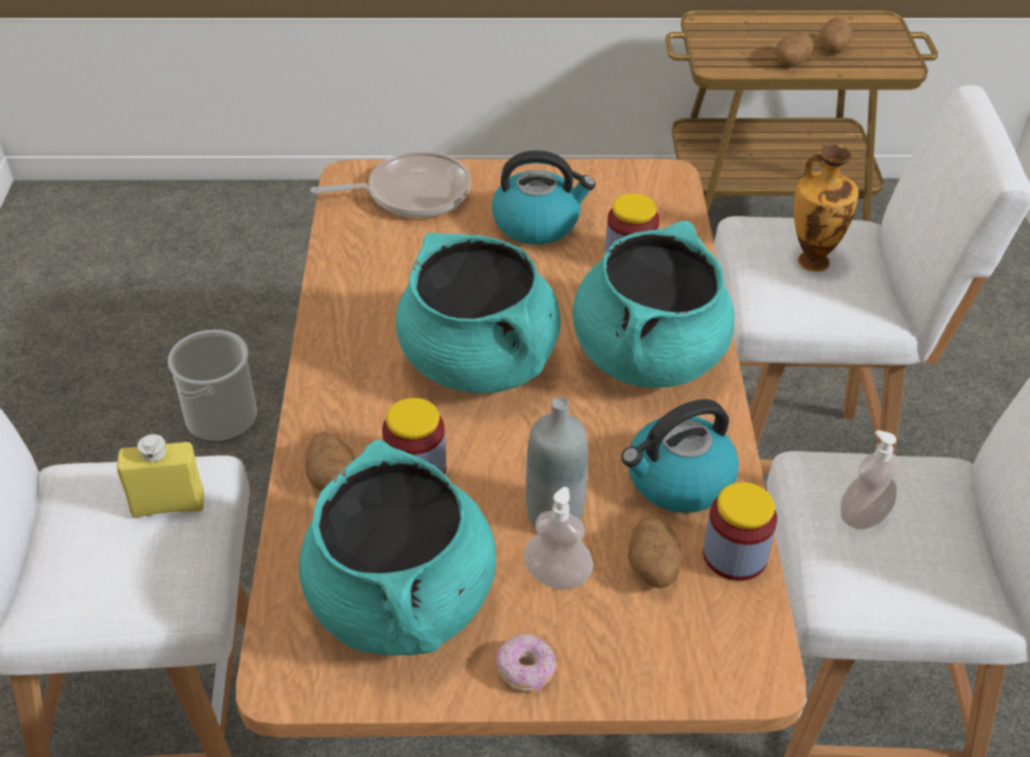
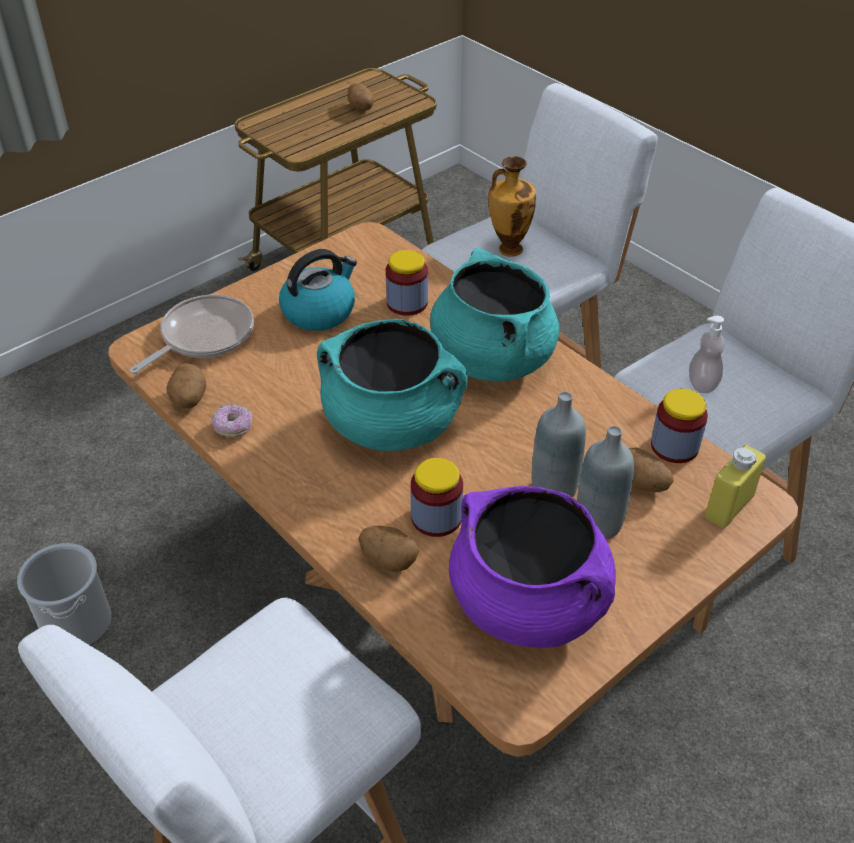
camera: 40 degrees left, 0 degrees up
yellow bottle [117,434,204,518] -> yellow bottle moved to [705,445,766,528]
turquoise cooking pot [299,440,496,656] -> purple cooking pot [449,486,616,648]
donut [496,633,556,692] -> donut moved to [211,404,252,438]
soap dispenser [523,487,593,590] -> grey bottle [577,426,634,540]
kettle [621,399,739,513] -> none
potato [776,31,813,67] -> potato moved to [167,363,206,409]

